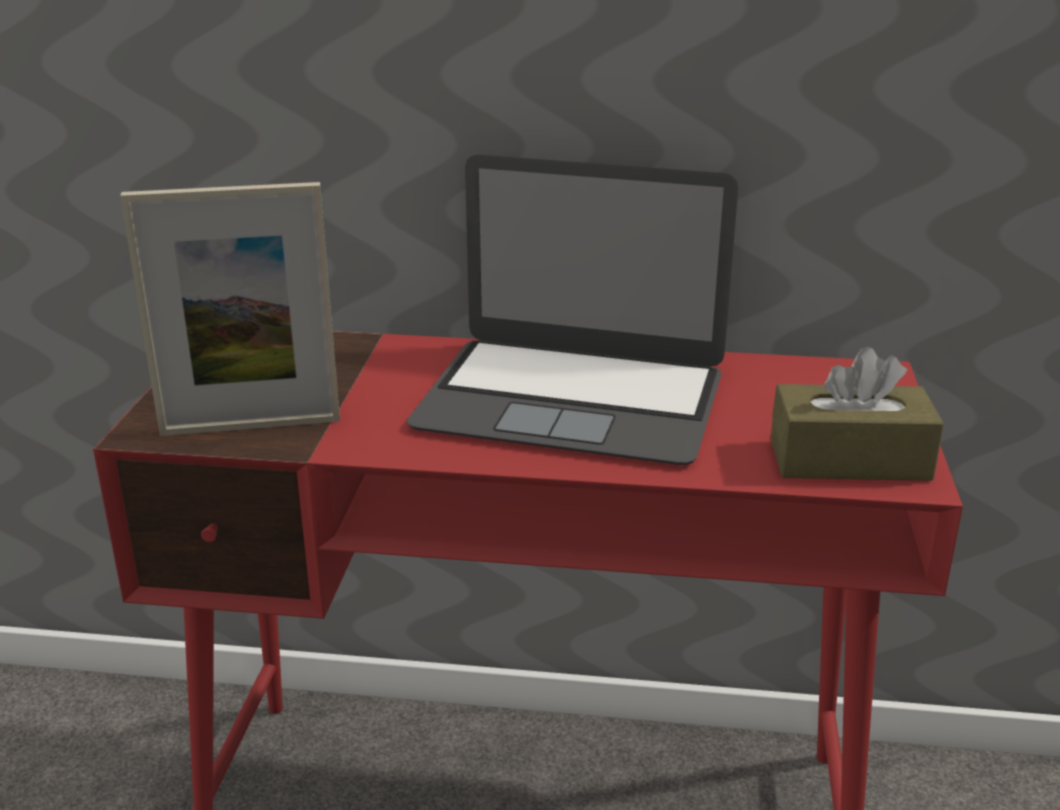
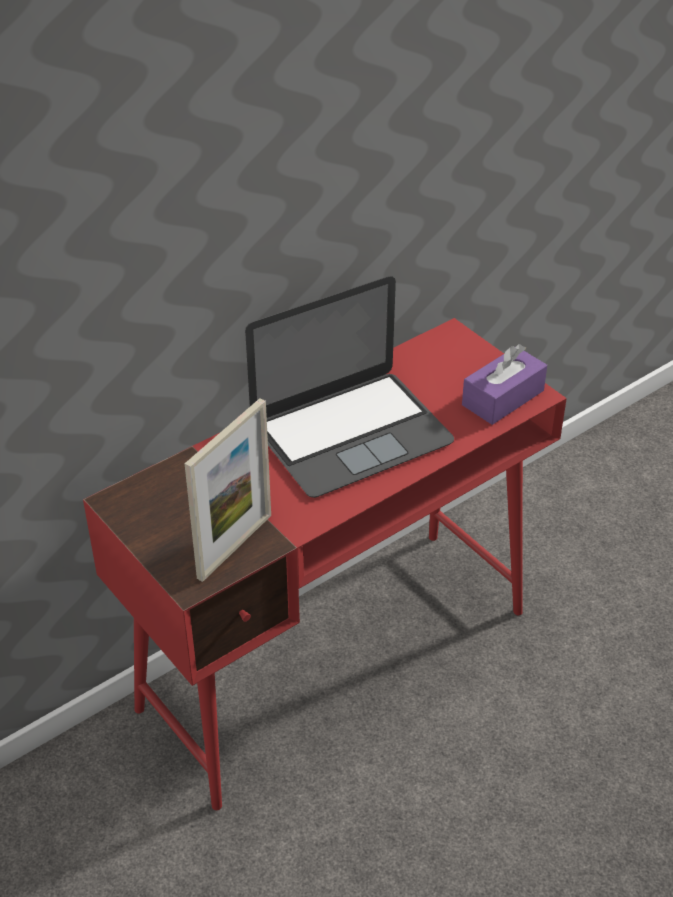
camera: 45 degrees left, 15 degrees up
brown tissue box [771,347,944,481] -> purple tissue box [462,344,547,425]

